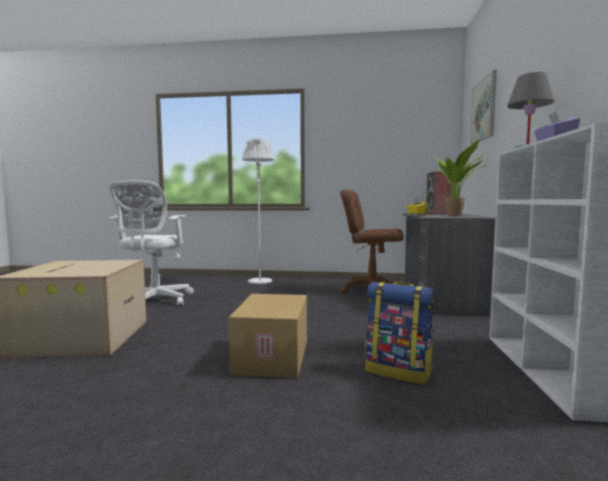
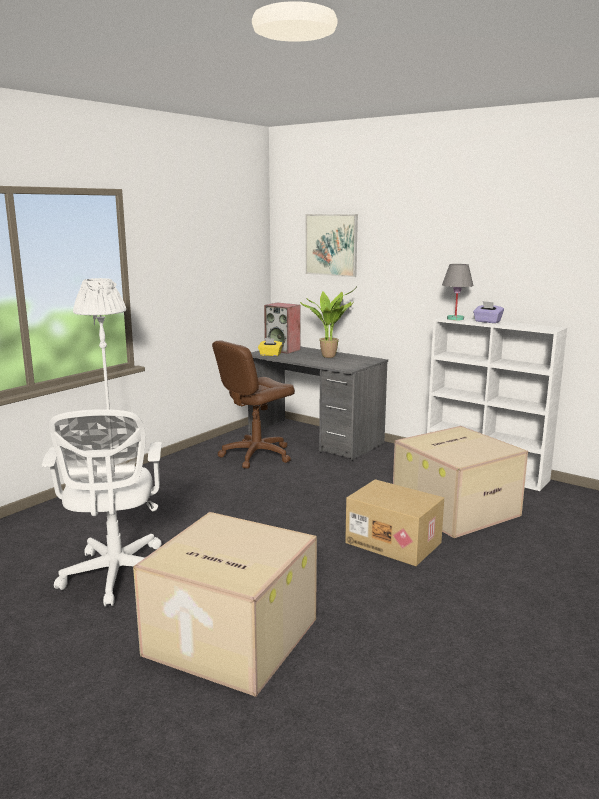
camera: 60 degrees left, 10 degrees up
white office chair [109,181,194,306] -> white office chair turned 45 degrees clockwise [42,409,162,606]
backpack [365,282,434,384] -> cardboard box [393,426,528,538]

